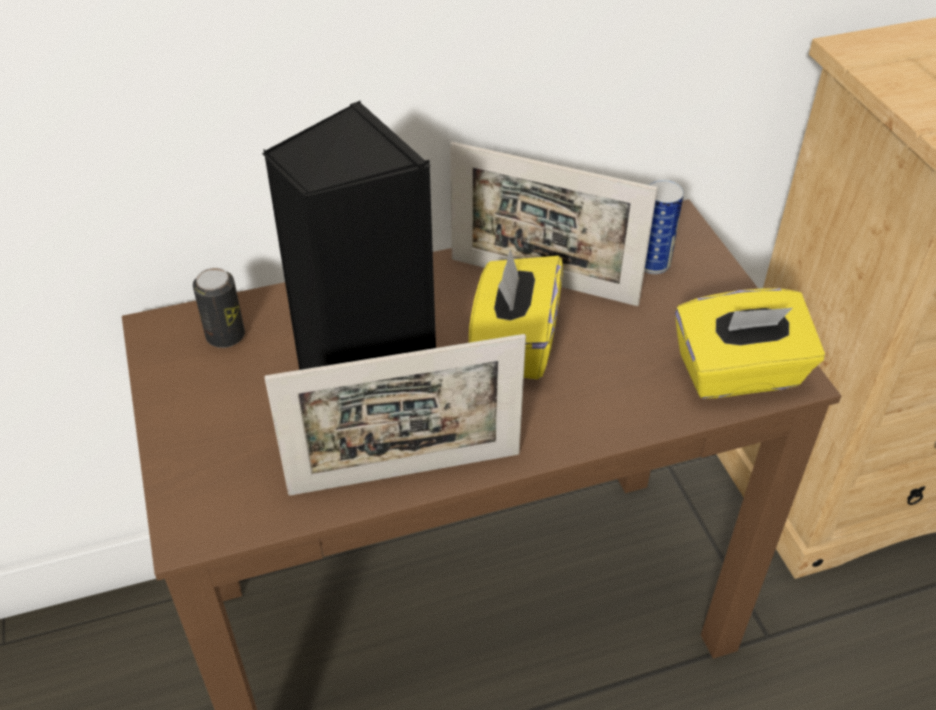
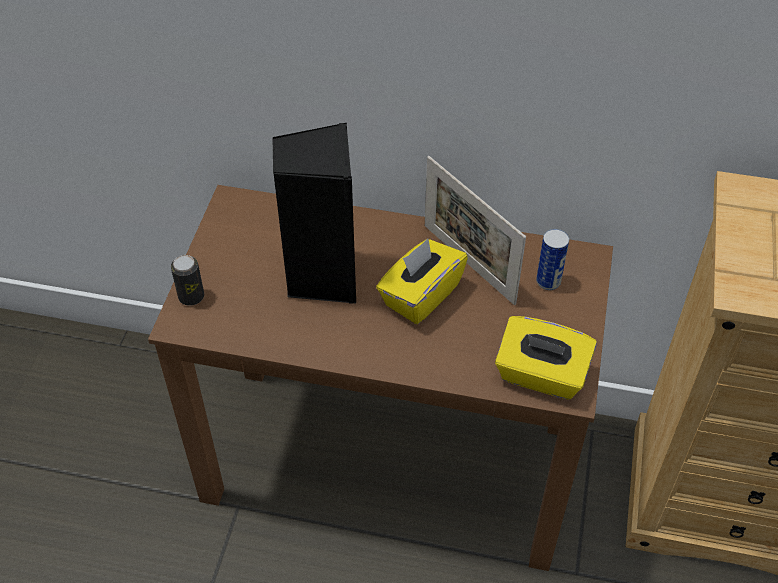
camera: 30 degrees right, 5 degrees up
can [193,268,245,348] -> can moved to [171,255,204,306]
picture frame [264,334,526,496] -> none

